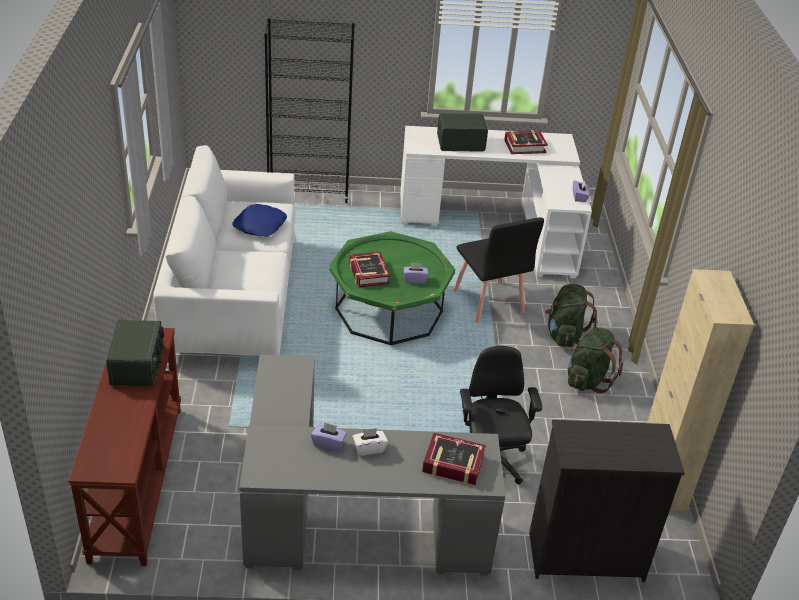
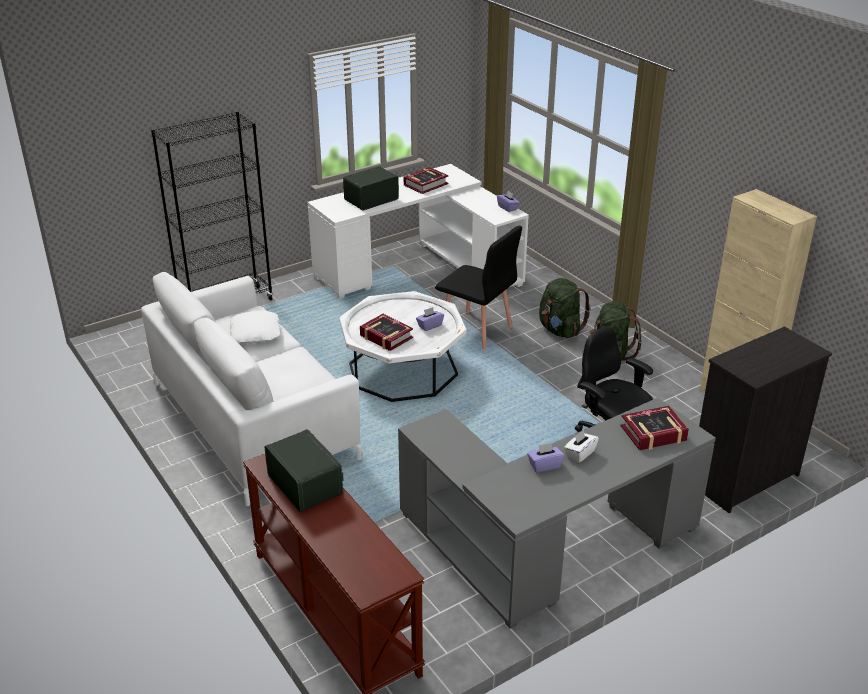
camera: 30 degrees left, 5 degrees down
blue pillow [232,204,287,237] -> white pillow [230,310,281,343]
green coffee table [329,231,455,345] -> white coffee table [339,291,467,402]

